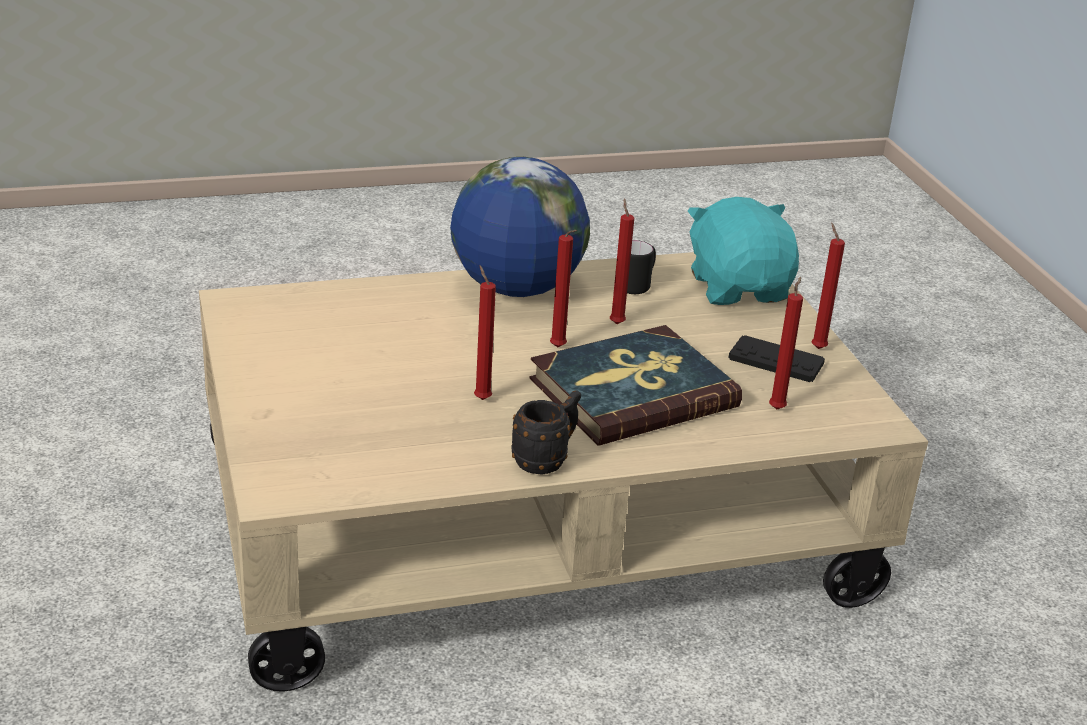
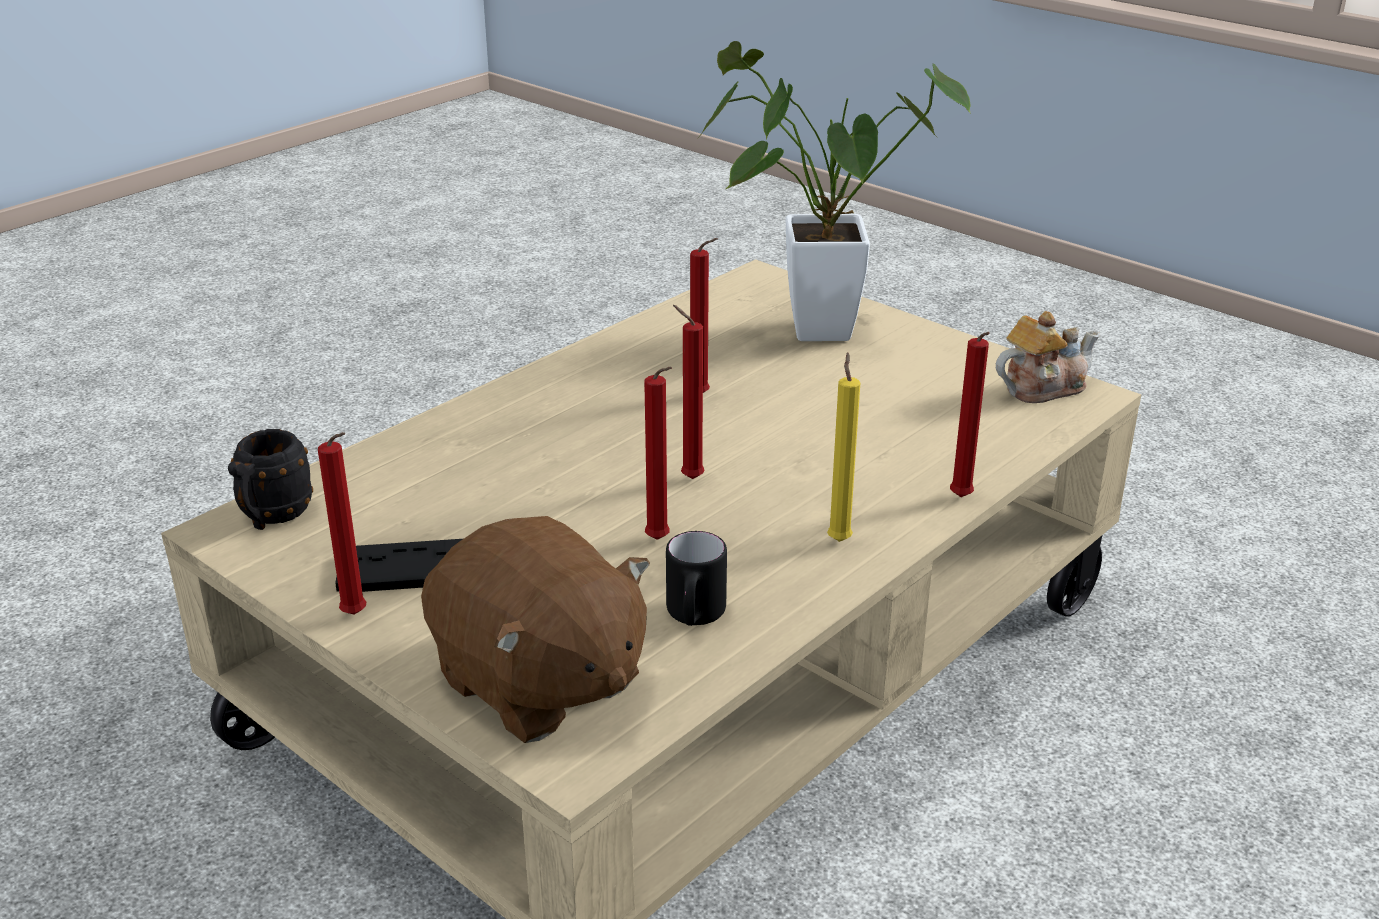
camera: 150 degrees right, 0 degrees up
globe [450,157,590,297] -> yellow candle [827,352,860,542]
black mug [511,390,581,474] -> black mug moved to [228,429,313,530]
book [530,325,742,445] -> none
turquoise plush toy [688,197,799,305] -> brown plush toy [421,516,650,743]
red candle [769,277,803,409] -> red candle moved to [950,332,990,497]
none -> potted plant [697,41,971,341]
none -> teapot [996,311,1100,403]

